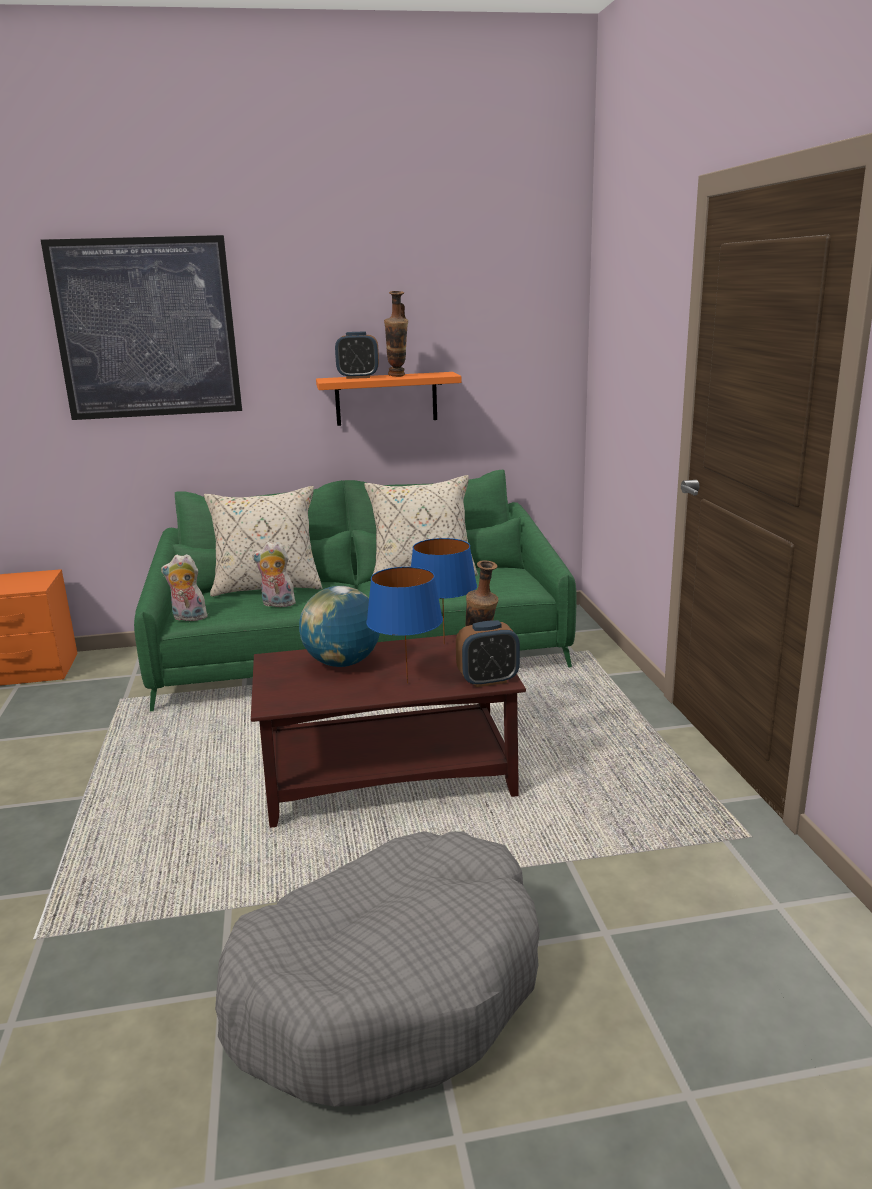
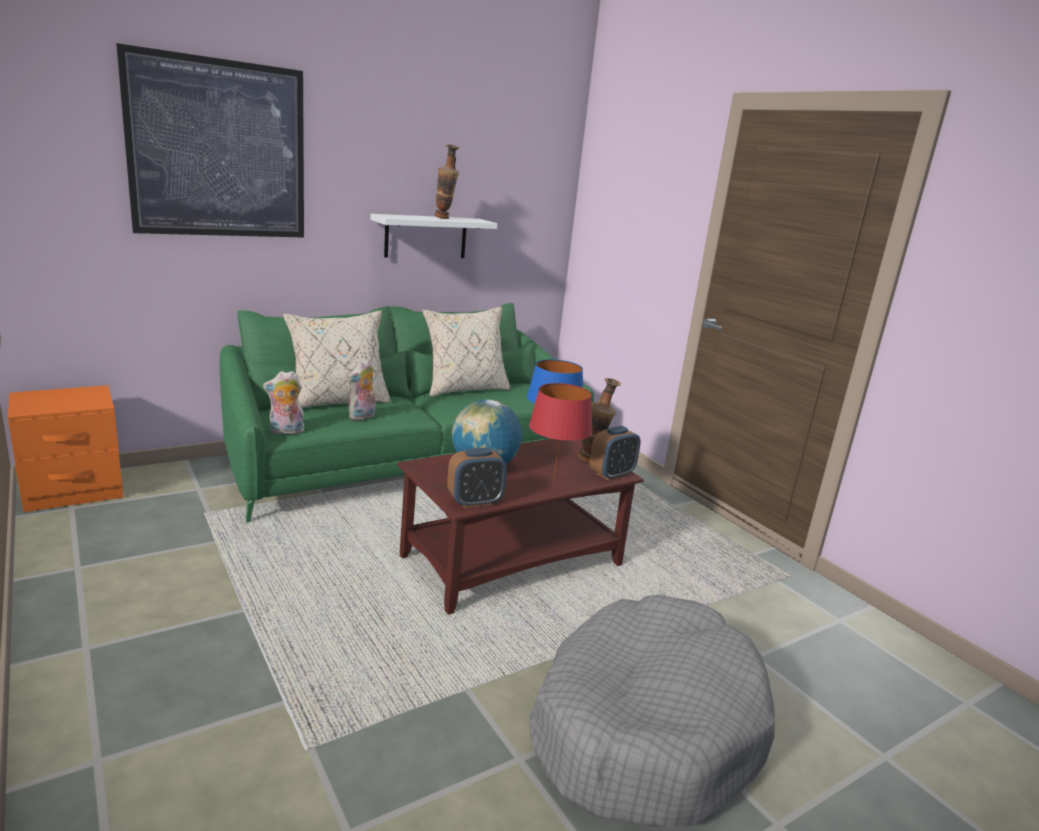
camera: 25 degrees left, 0 degrees up
plush toy [252,542,296,607] -> plush toy turned 45 degrees counterclockwise [348,359,376,421]
orange shelf [316,372,462,426] -> white shelf [370,214,497,258]
alarm clock [335,332,379,379] -> alarm clock moved to [447,448,507,508]
blue table lamp [366,567,443,684] -> red table lamp [529,383,592,480]

